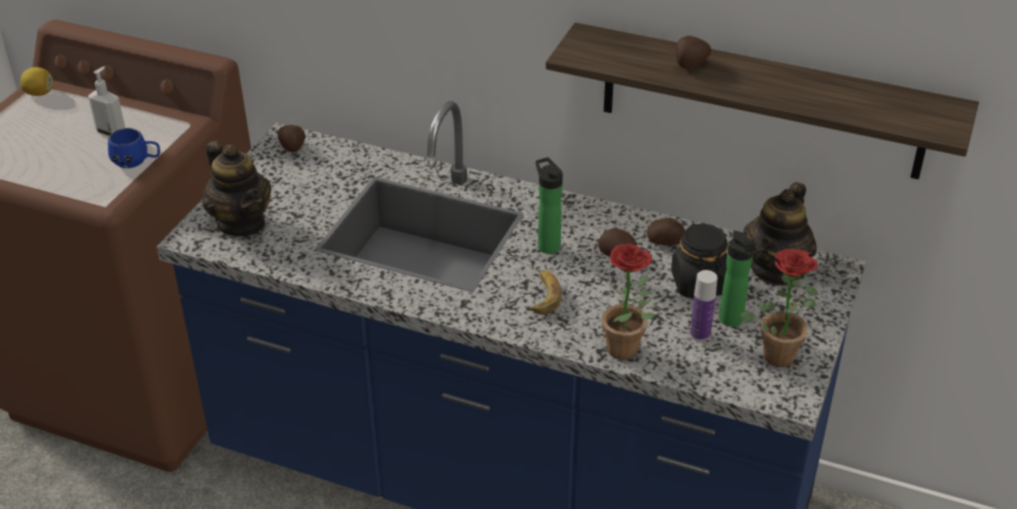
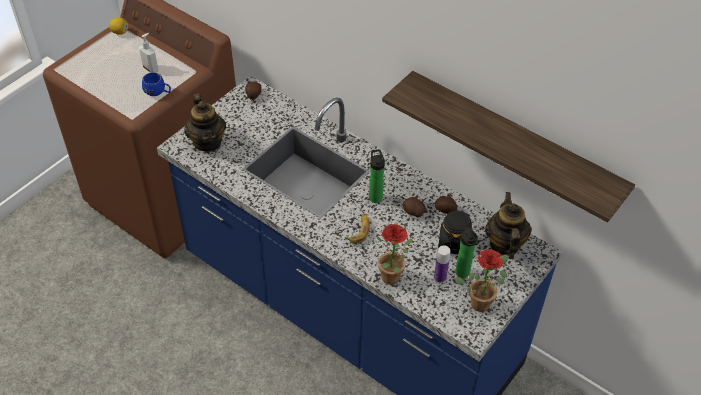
camera: 15 degrees right, 10 degrees up
potato [676,36,711,69] -> none
teapot [743,182,817,286] -> teapot turned 135 degrees clockwise [485,192,532,259]

